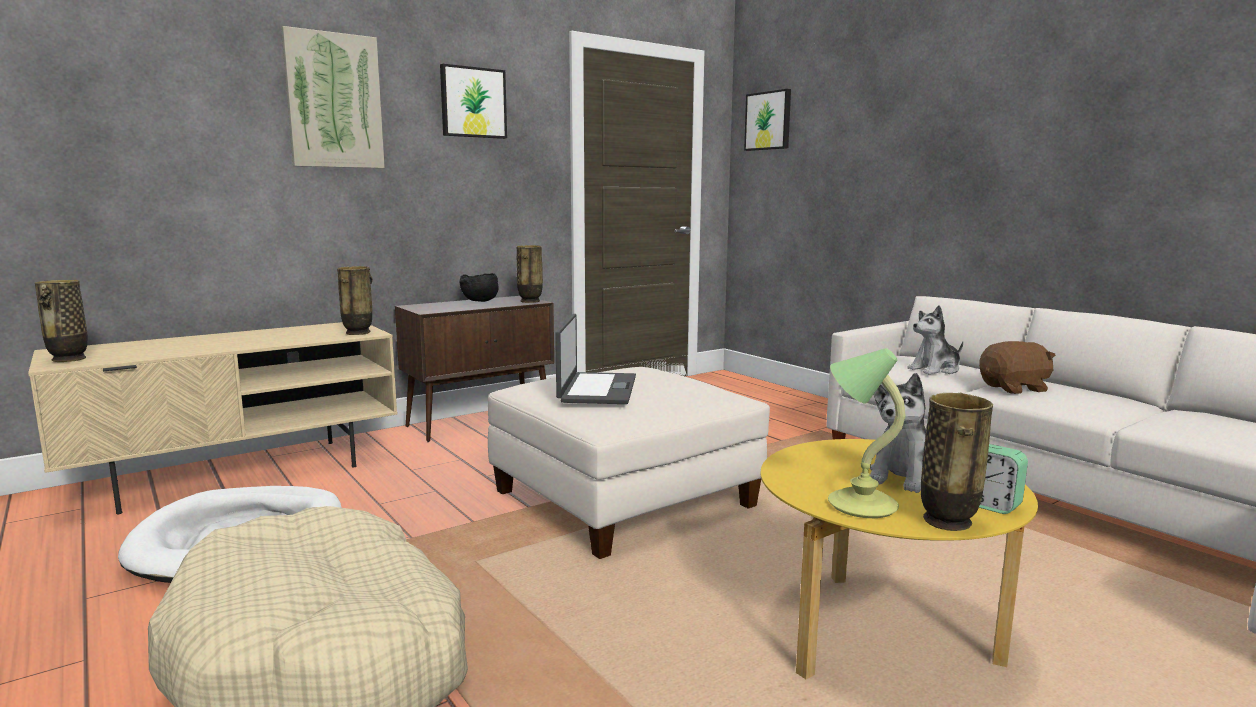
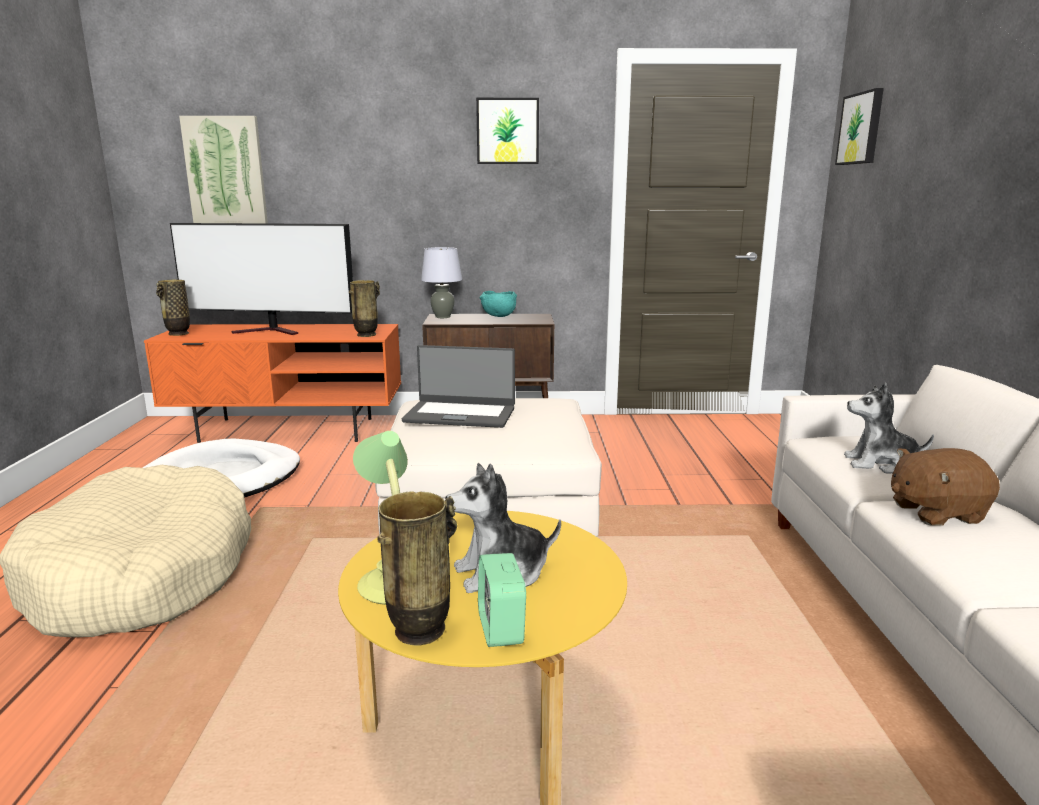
camera: 35 degrees right, 5 degrees up
beige tv stand [28,322,397,514] -> orange tv stand [144,324,401,443]
picture [281,26,385,168] -> picture moved to [179,116,268,224]
black bowl [459,273,499,302] -> turquoise bowl [479,291,517,317]
vase [516,245,543,303] -> none
laptop [555,314,636,404] -> laptop turned 60 degrees clockwise [402,345,515,428]
brown plush toy [979,341,1056,394] -> brown plush toy turned 150 degrees clockwise [891,448,1000,526]
none -> television [170,223,353,335]
none -> grey table lamp [421,247,462,318]

